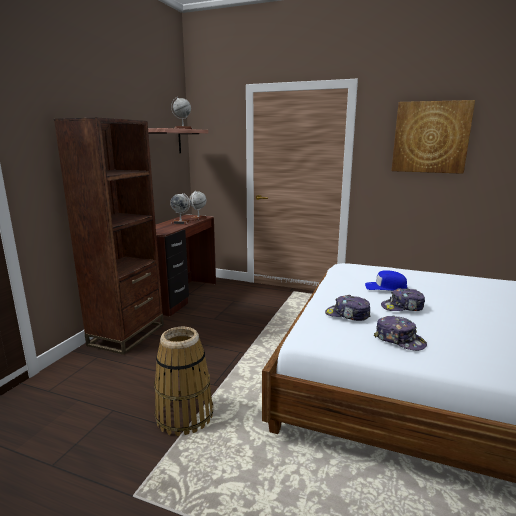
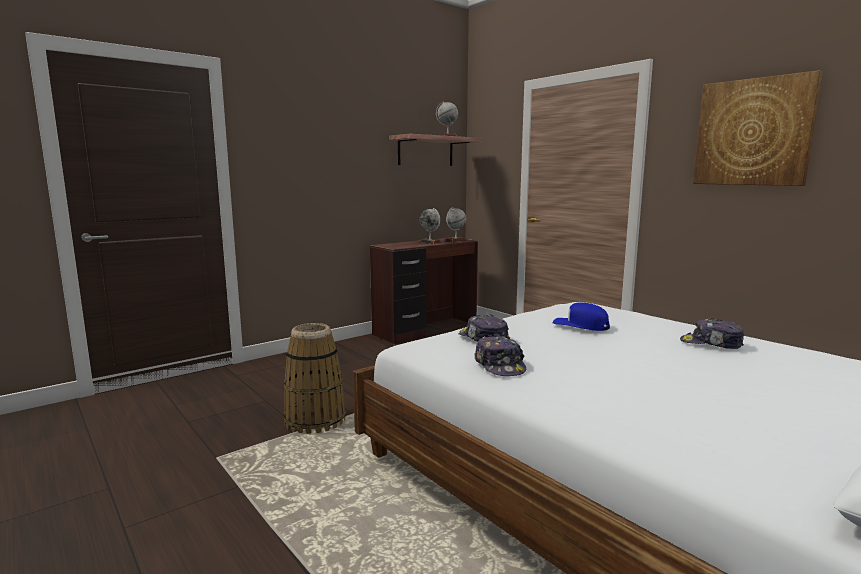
camera: 30 degrees right, 5 degrees down
brown bookcase [54,118,164,355] -> none
cap [381,288,425,311] -> cap moved to [680,318,744,349]

